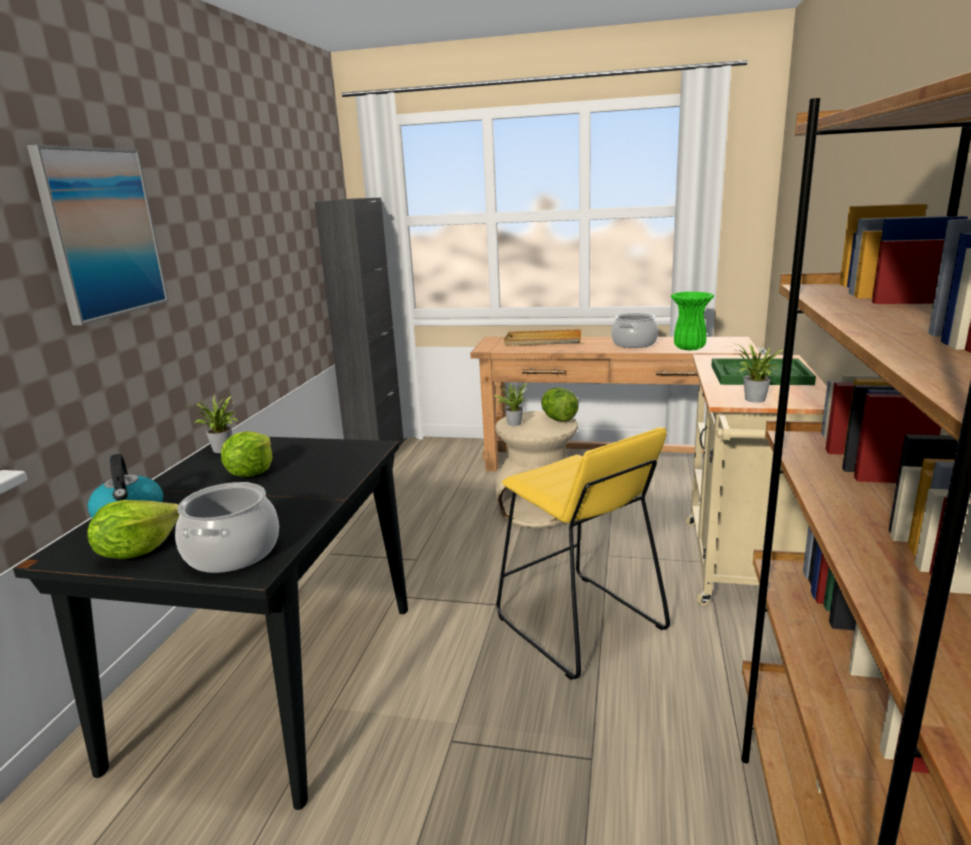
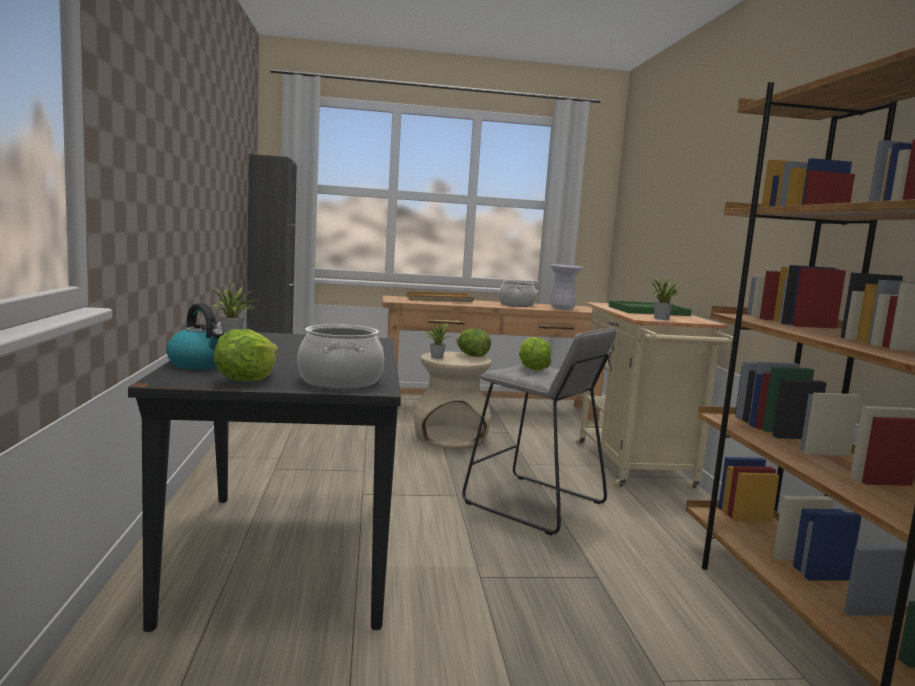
camera: 20 degrees left, 10 degrees down
picture [27,145,169,325] -> none
lettuce [221,431,272,477] -> lettuce moved to [519,337,551,370]
yellow stool [496,427,670,680] -> grey stool [462,328,617,535]
green vase [671,291,714,350] -> white vase [550,264,583,310]

